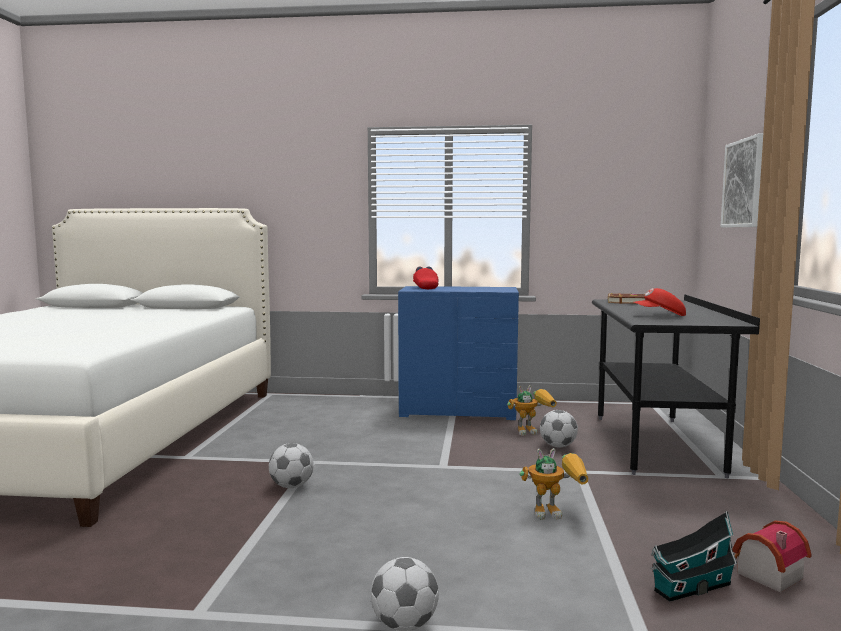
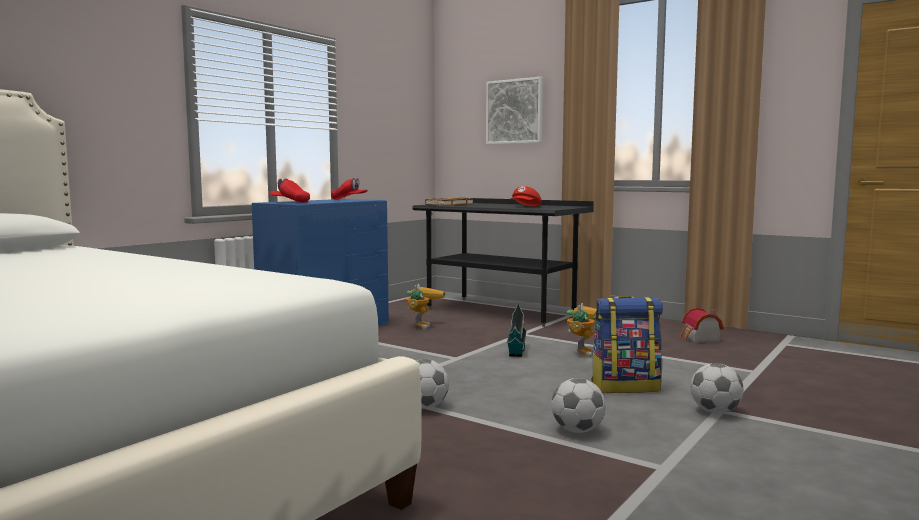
camera: 60 degrees left, 0 degrees up
football [540,410,578,447] -> football moved to [551,378,606,433]
toy house [650,511,738,602] -> toy house moved to [507,303,527,357]
none -> red cap [331,178,368,200]
none -> backpack [591,296,663,393]

